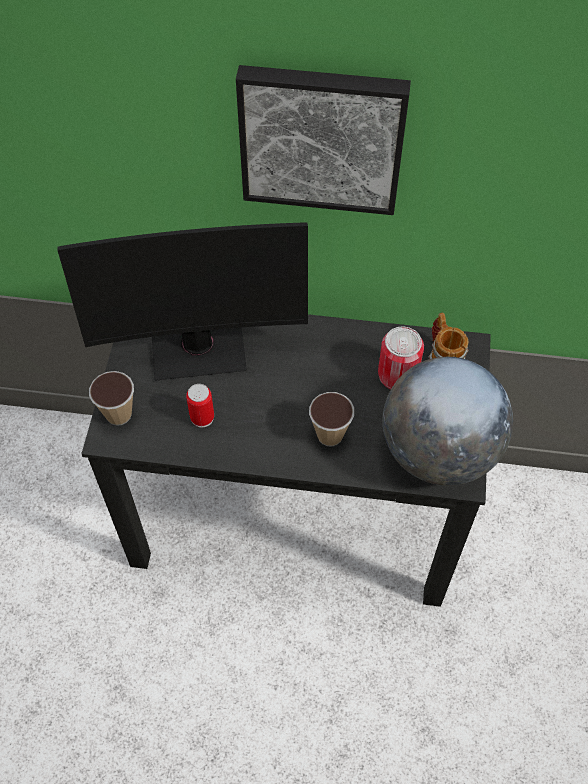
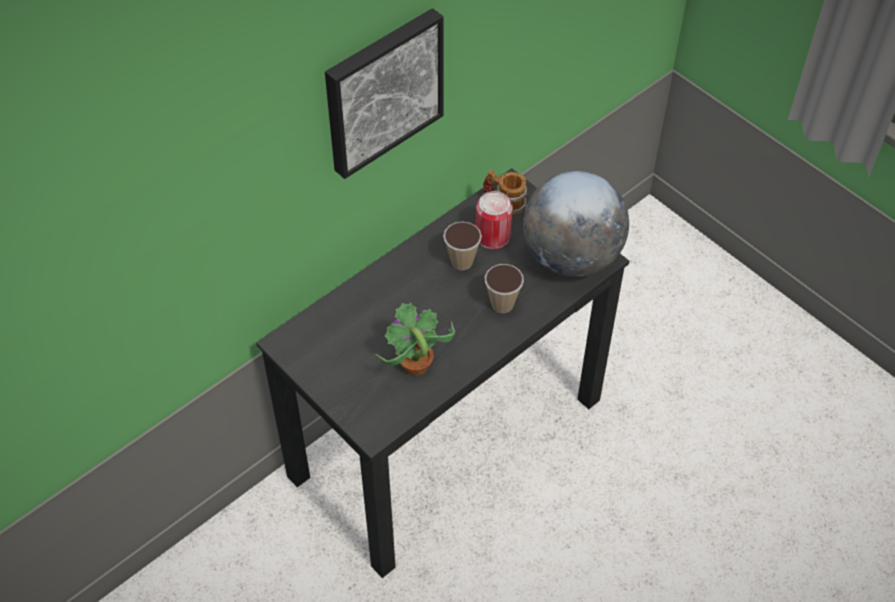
camera: 50 degrees left, 5 degrees down
monitor [57,222,308,381] -> none
cup [89,371,134,426] -> cup moved to [443,221,482,270]
can [186,384,214,428] -> potted plant [376,303,455,375]

